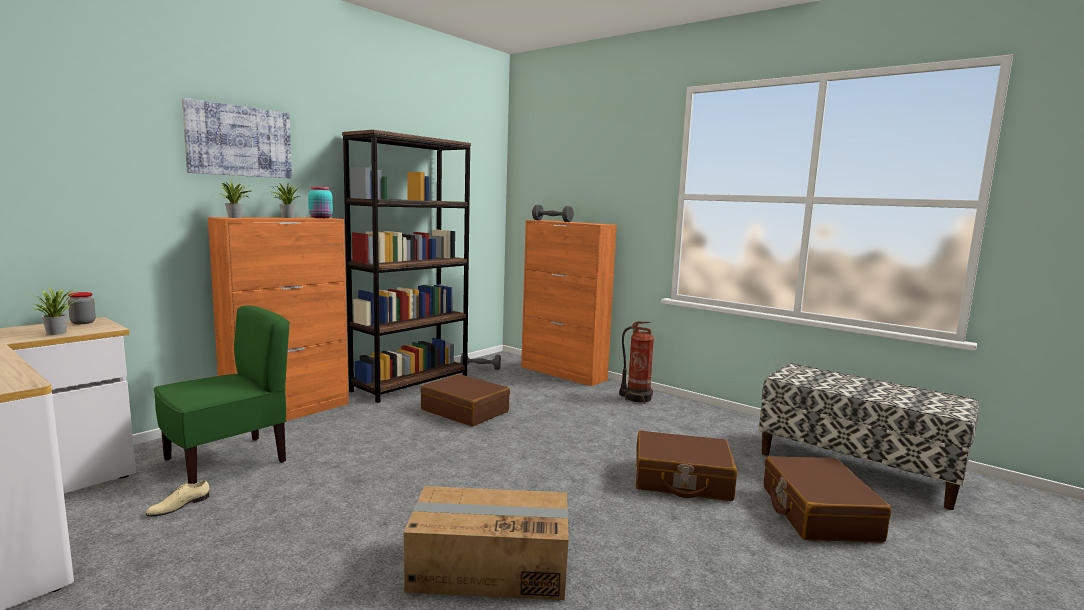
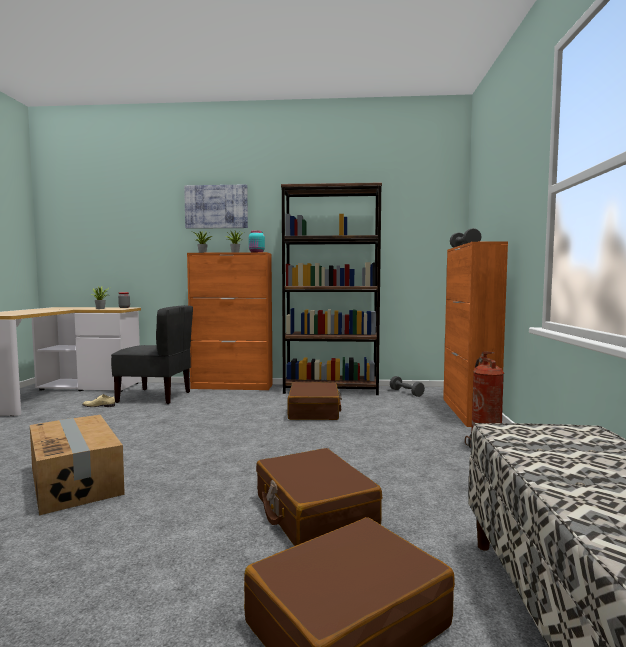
camera: 55 degrees right, 5 degrees down
green chair [154,306,289,484] -> grey chair [111,305,193,404]

